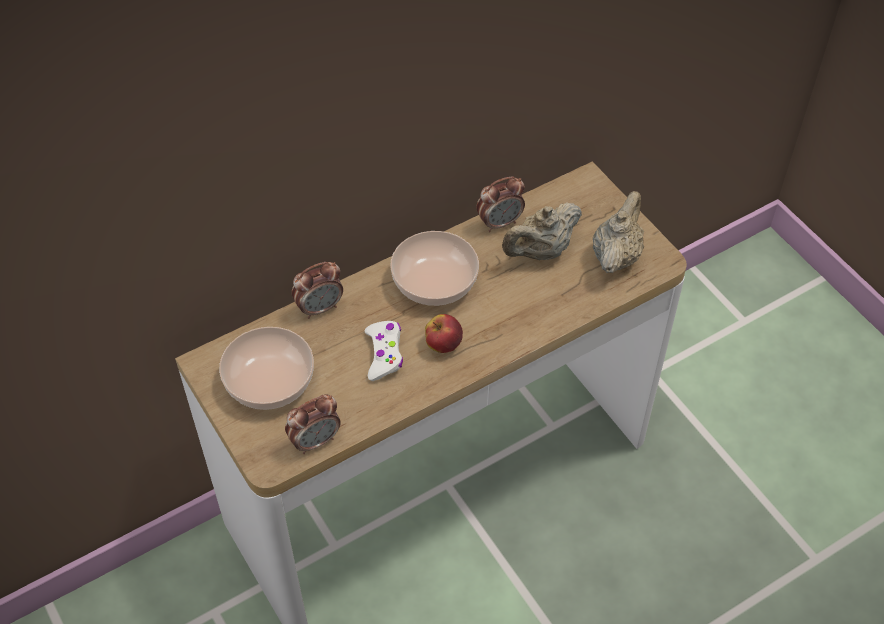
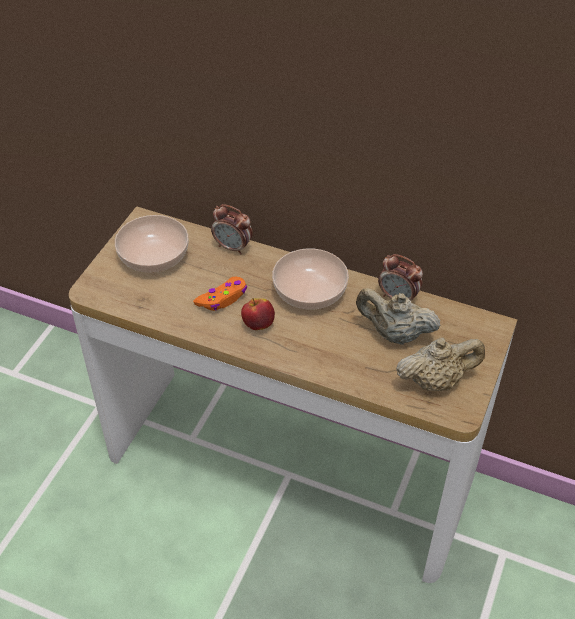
camera: 55 degrees right, 5 degrees down
alarm clock [285,394,341,454] -> none
white game controller [365,321,403,381] -> orange game controller [193,277,247,311]

